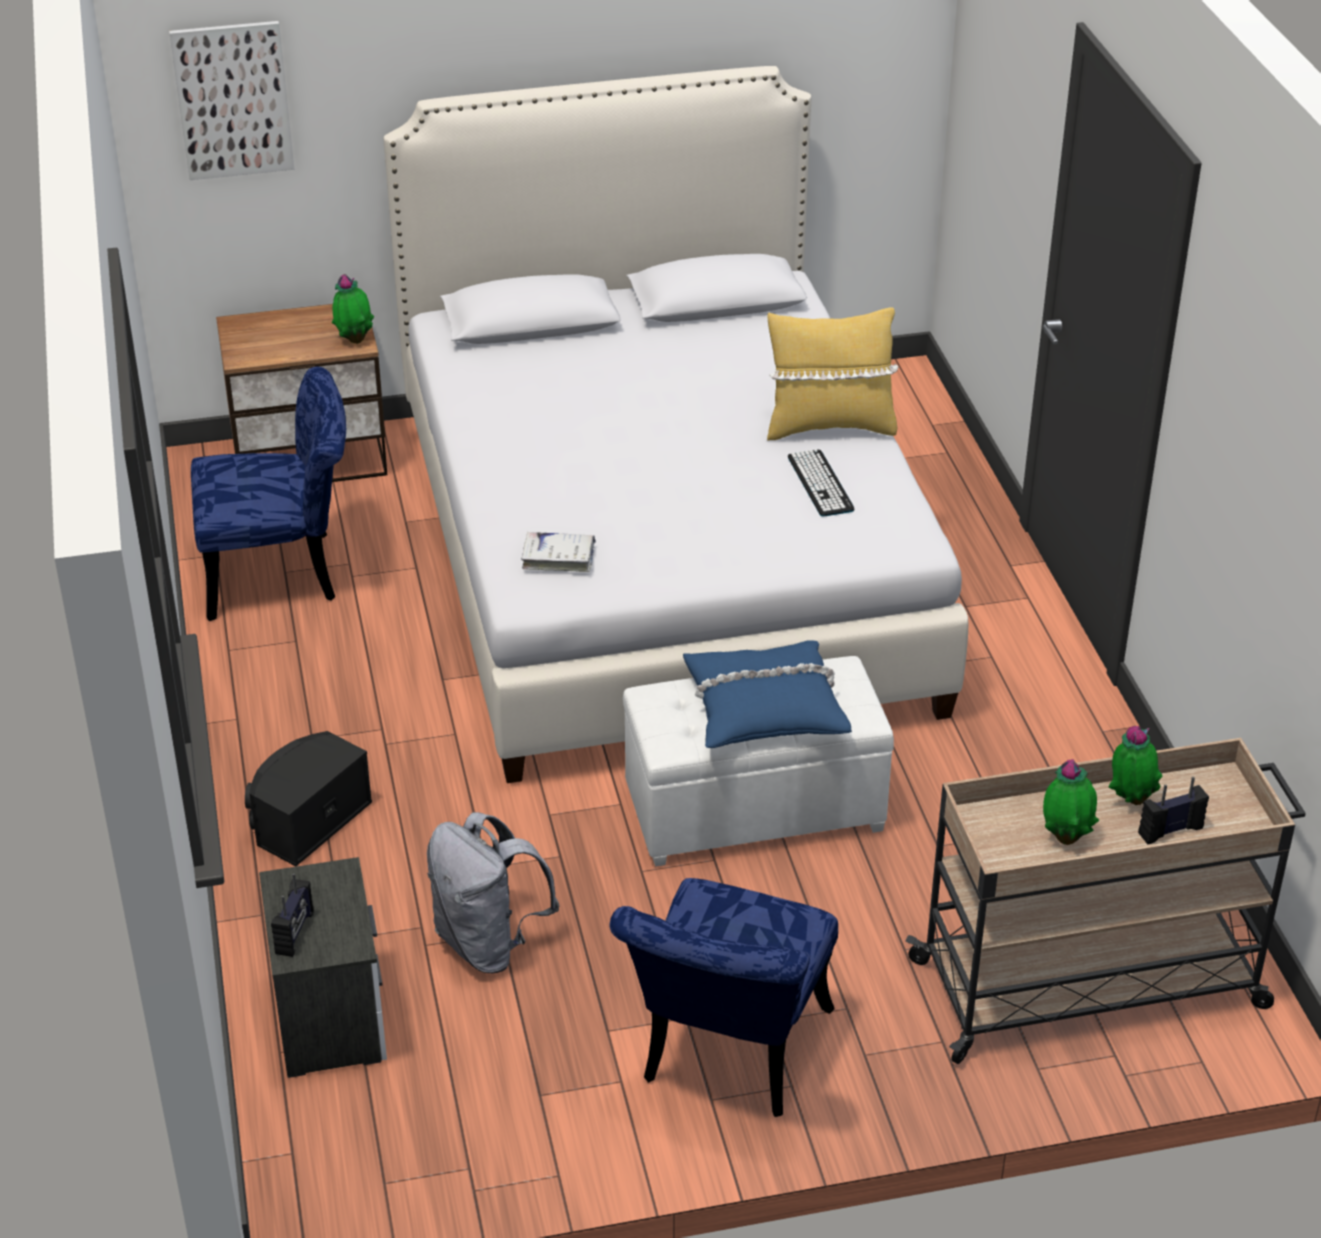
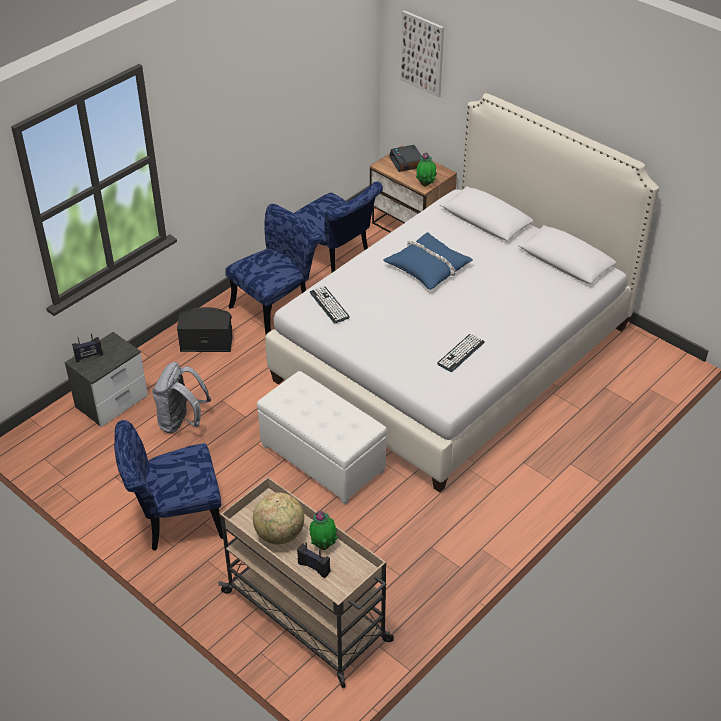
camera: 55 degrees right, 5 degrees up
white book [521,532,596,572] -> keyboard [310,286,350,323]
blue pillow [683,640,852,748] -> blue pillow moved to [383,232,473,290]
yellow pillow [767,307,898,440] -> none
potted plant [1043,759,1099,845] -> globe [253,492,304,544]
none -> blue chair [225,204,322,335]
none -> alarm clock [389,145,422,172]

